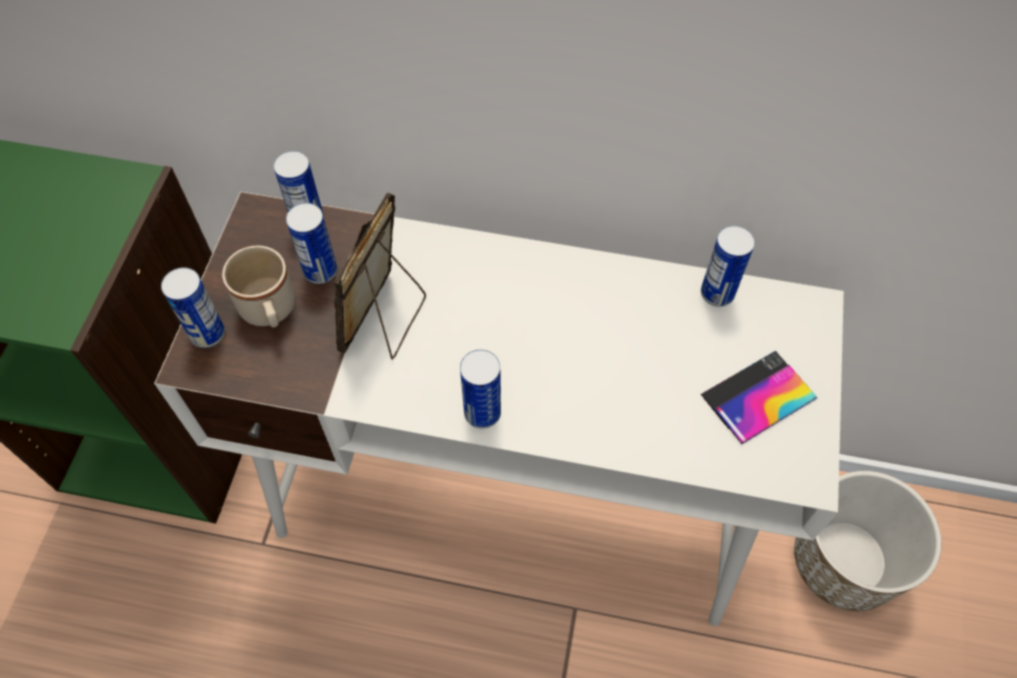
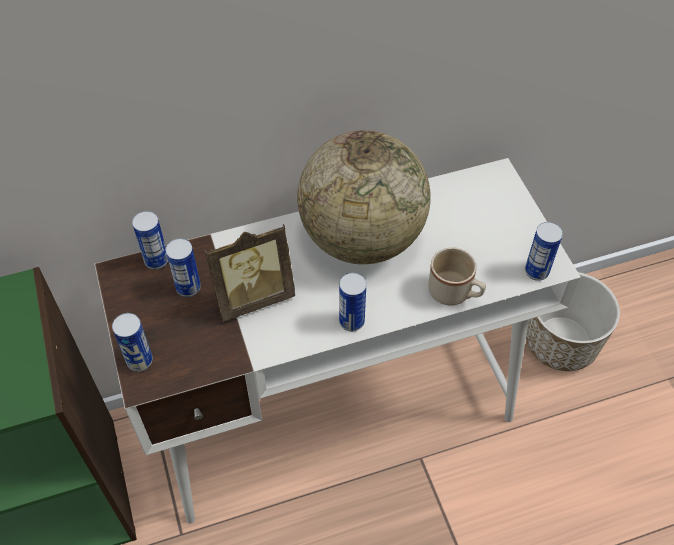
camera: 30 degrees left, 5 degrees down
beige mug [222,246,295,328] -> beige mug moved to [428,247,486,305]
picture frame [334,193,426,360] -> picture frame turned 105 degrees counterclockwise [205,224,295,322]
can [701,225,755,307] -> can moved to [525,222,563,281]
phone [701,351,817,444] -> none
none -> globe [297,130,431,264]

